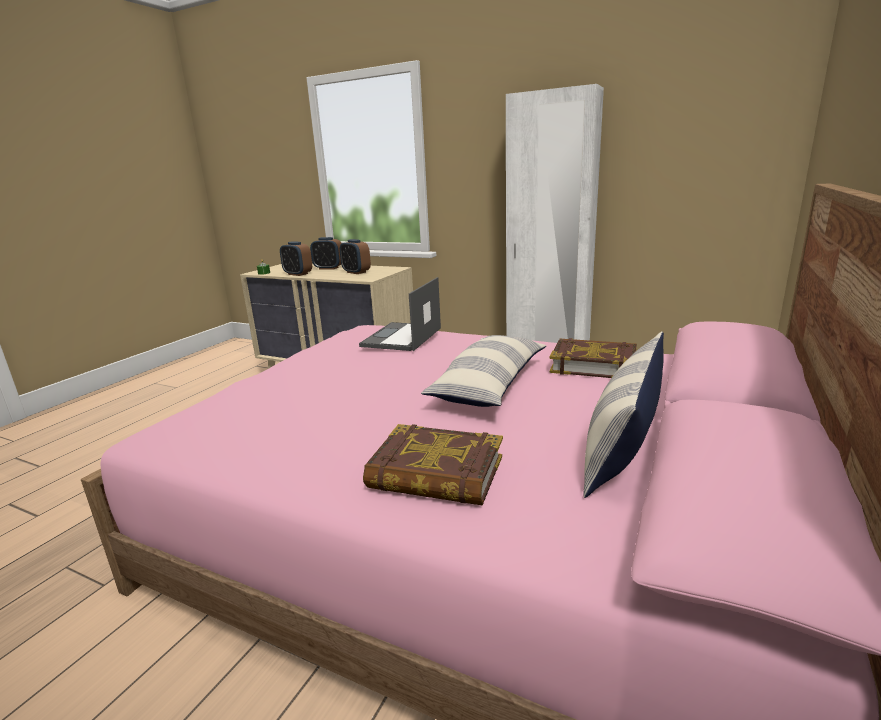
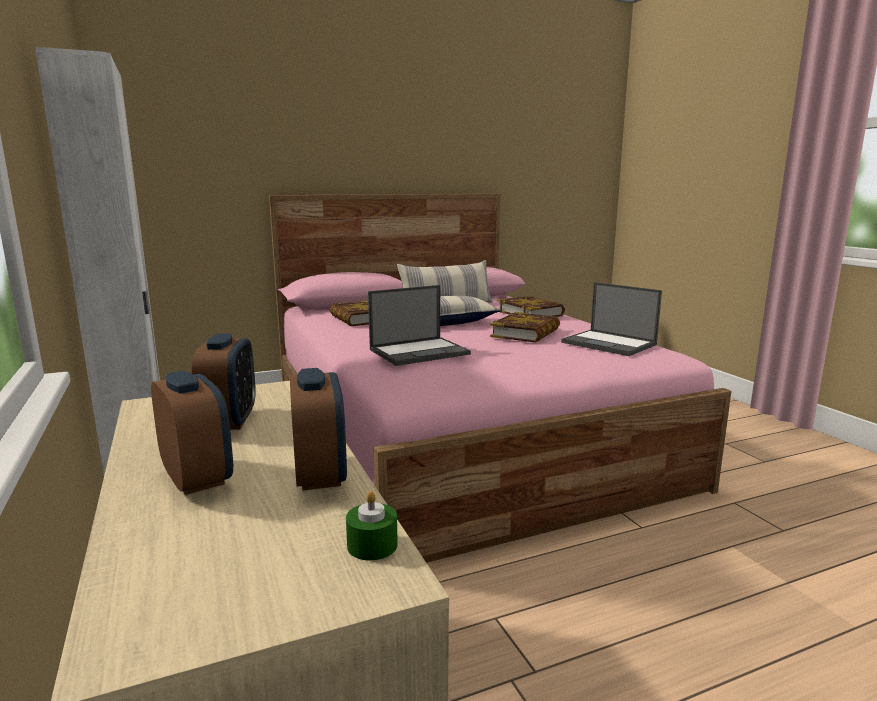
camera: 140 degrees left, 5 degrees down
none -> book [490,312,560,343]
none -> laptop [561,282,662,356]

